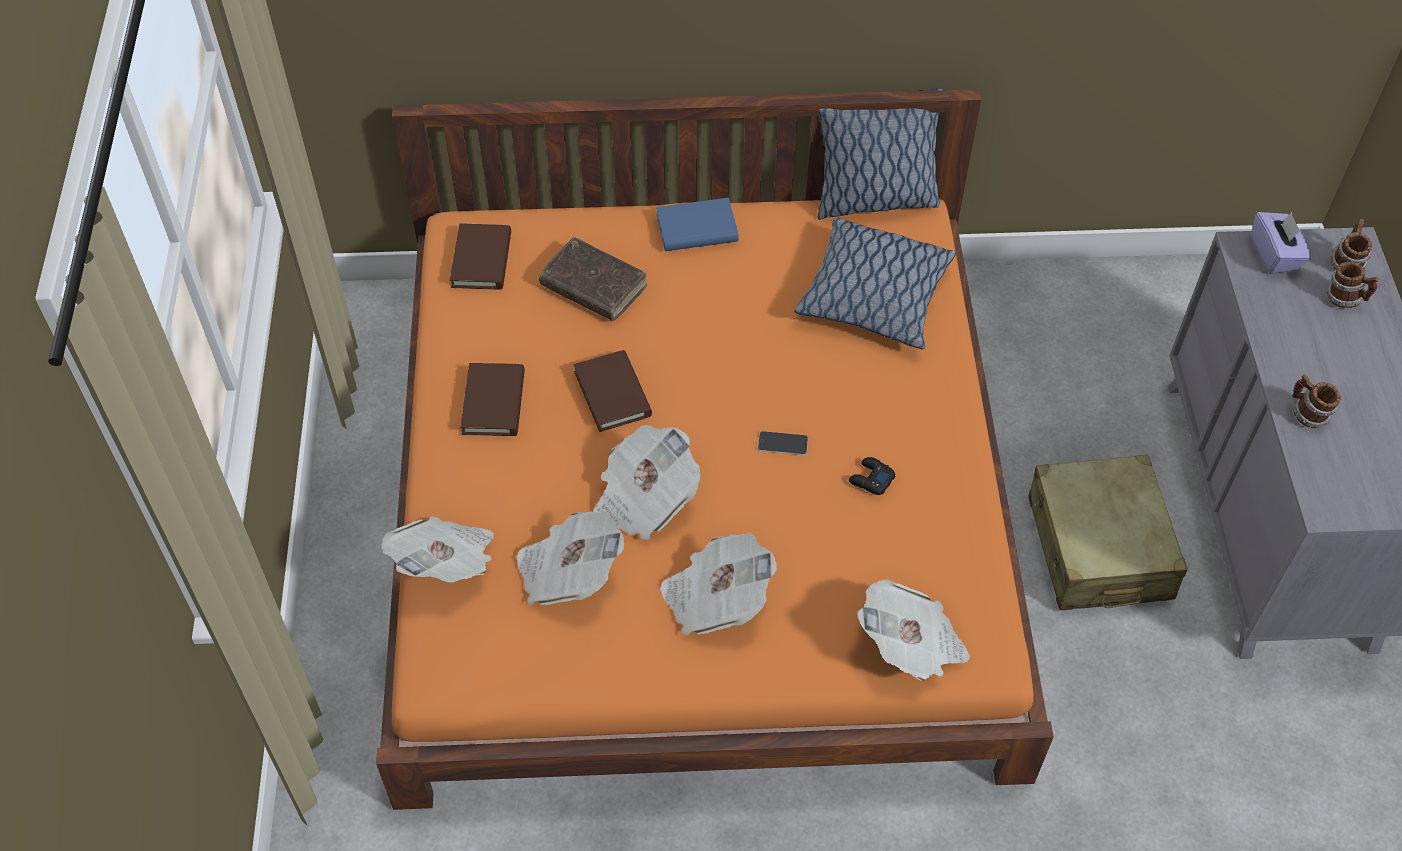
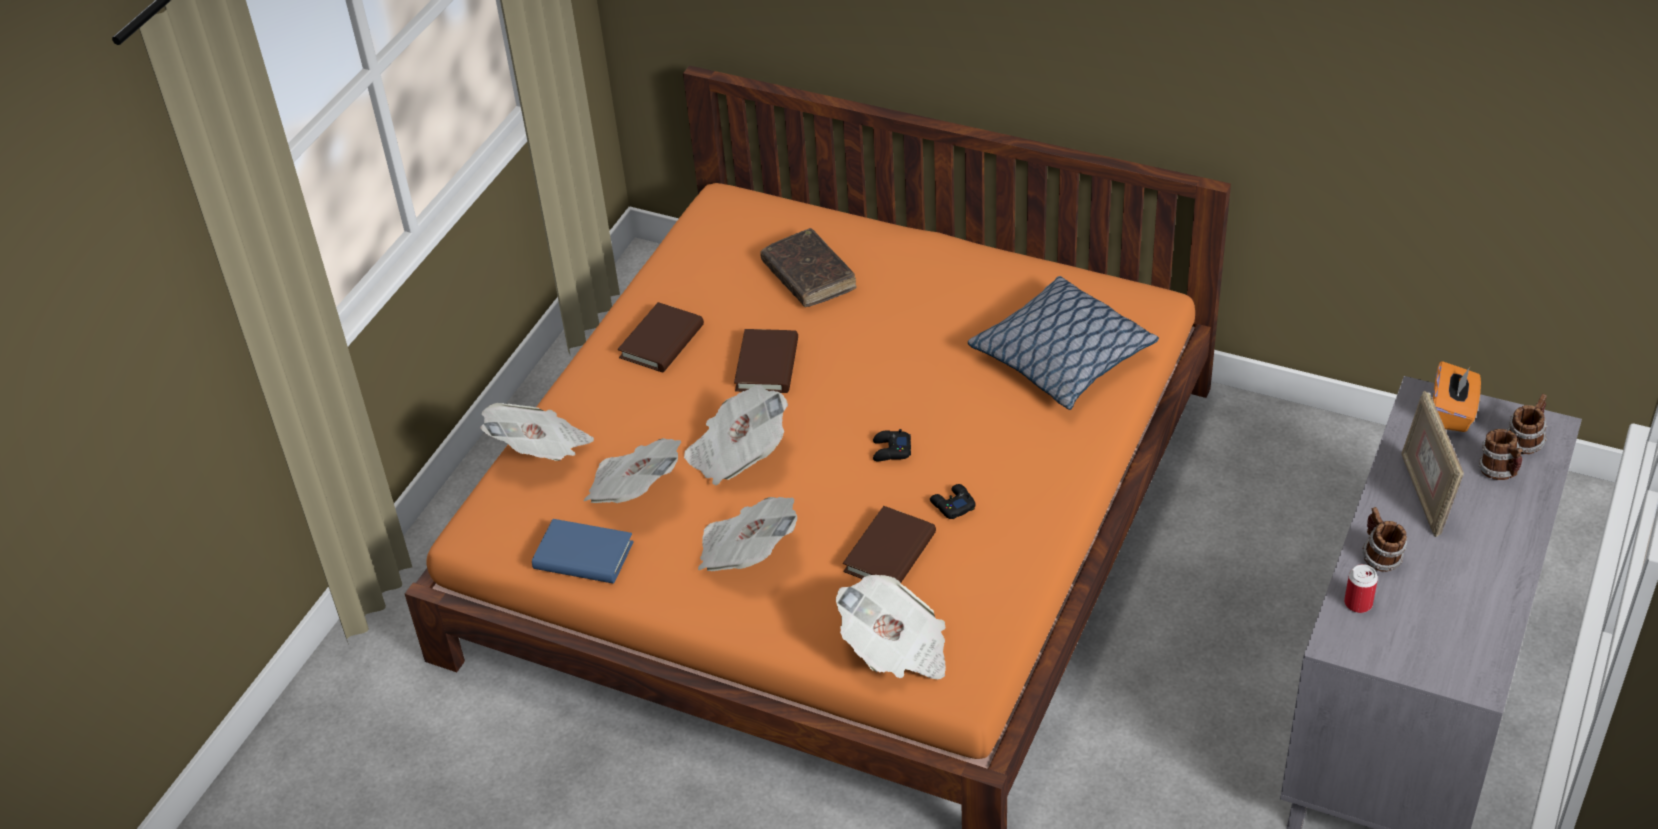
camera: 30 degrees right, 10 degrees down
brown book [450,223,511,290] -> brown book moved to [843,506,936,583]
blue book [656,198,739,251] -> blue book moved to [532,519,634,583]
phone [758,431,808,455] -> black game controller [873,429,911,461]
pillow [818,88,943,220] -> none
beige suitcase [1028,455,1188,610] -> none
purple tissue box [1252,212,1311,274] -> orange tissue box [1433,361,1481,432]
none -> can [1344,564,1378,613]
none -> picture frame [1401,391,1464,537]

